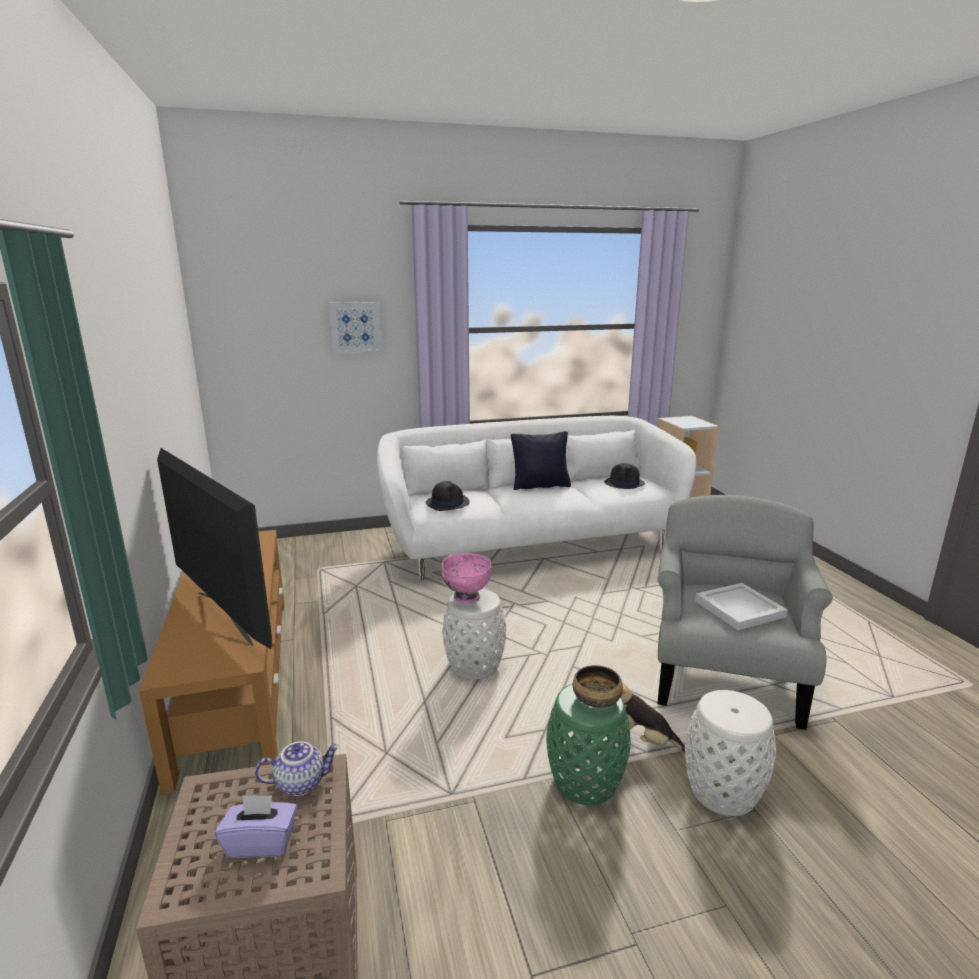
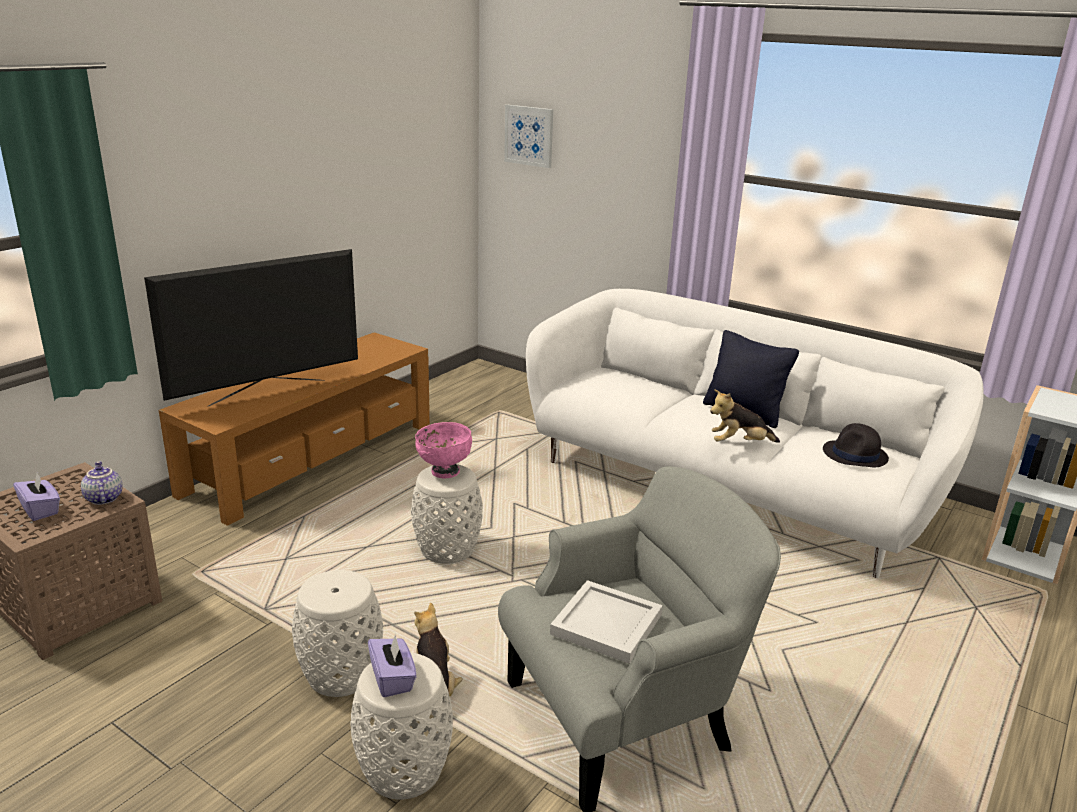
camera: 50 degrees right, 5 degrees up
television [157,448,272,649] -> television turned 45 degrees clockwise [144,249,358,407]
teapot [255,741,340,796] -> teapot turned 150 degrees counterclockwise [81,461,123,505]
picture [329,302,382,354] -> picture moved to [504,105,553,168]
black hat [426,481,470,511] -> none
green stool [546,684,631,805] -> white stool [292,570,383,697]
bowl [573,665,623,708] -> none
none -> purple tissue box [368,634,417,697]
none -> plush toy [710,389,780,443]

